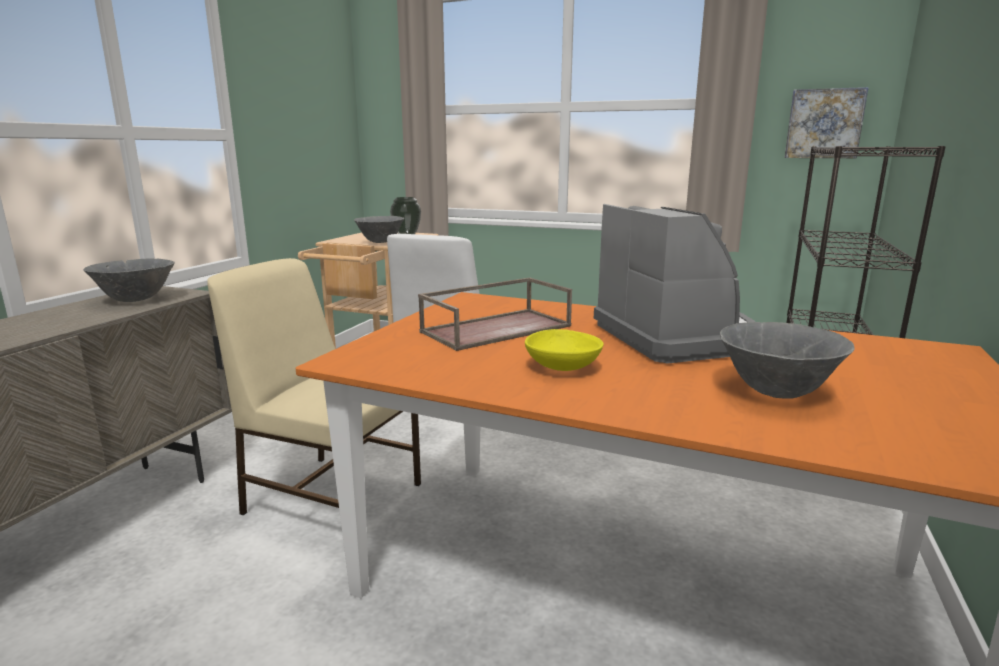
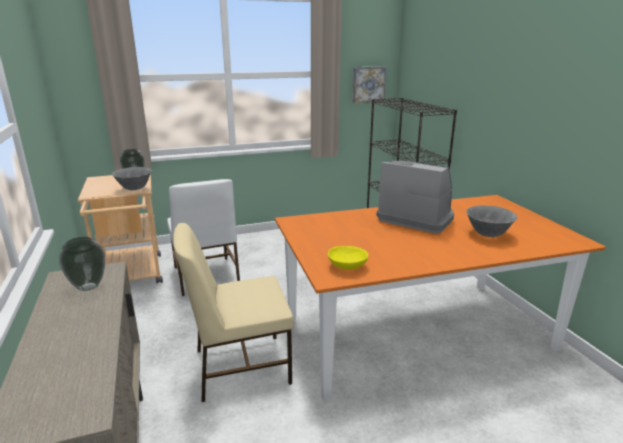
camera: 40 degrees left, 5 degrees up
grey bowl [83,258,175,302] -> vase [59,237,105,291]
brown tray [418,278,572,351] -> none
yellow bowl [525,329,604,371] -> yellow bowl moved to [328,246,368,270]

